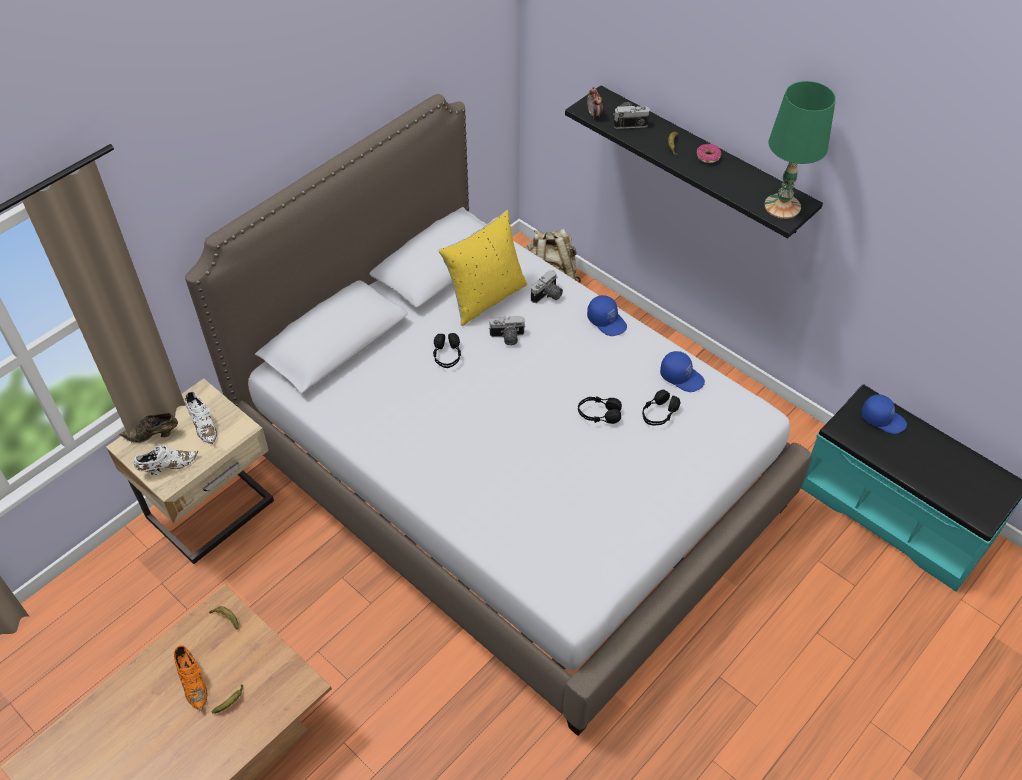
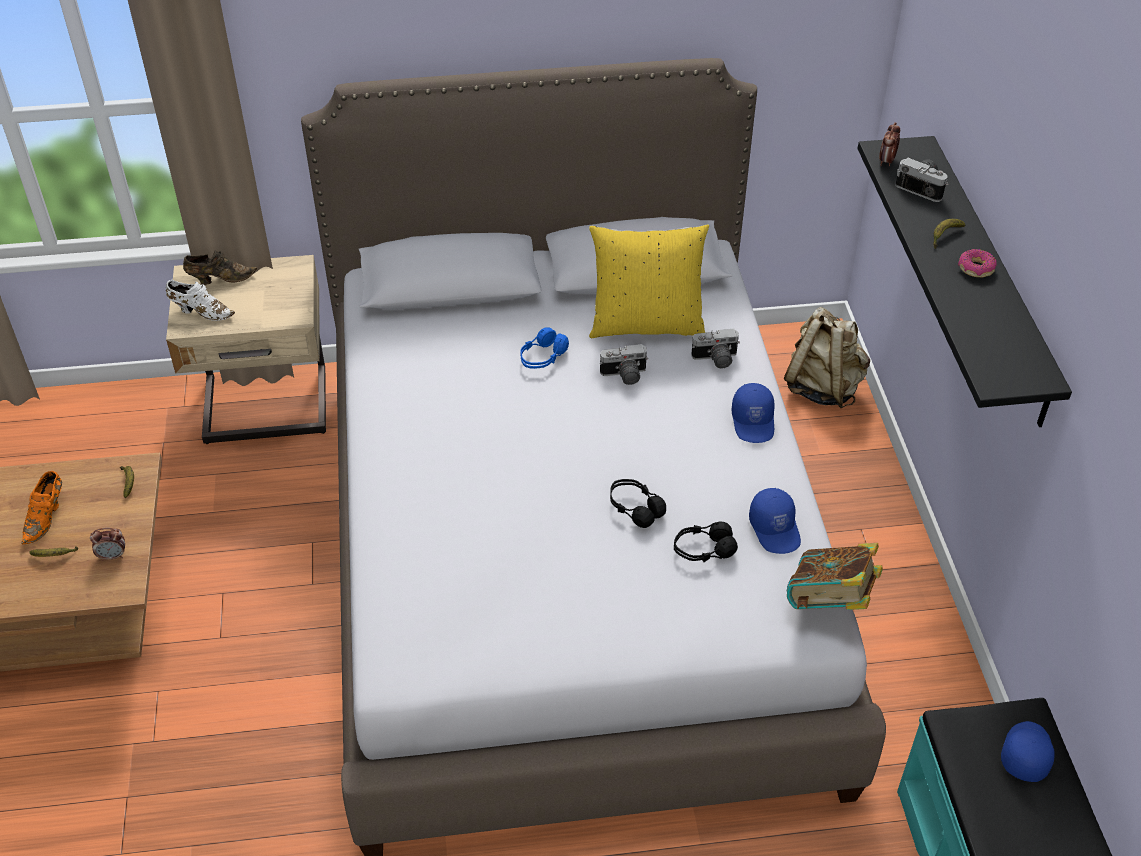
camera: 40 degrees right, 5 degrees down
brown shoe [119,413,178,443] -> brown shoe turned 135 degrees clockwise [183,250,257,285]
white shoe [185,391,217,444] -> none
black headphones [433,333,461,368] -> blue headphones [520,327,569,369]
camera [489,316,526,346] -> camera turned 45 degrees counterclockwise [600,344,648,385]
green table lamp [764,81,836,219] -> none
blue cap [862,394,907,434] -> blue cap turned 135 degrees counterclockwise [1001,721,1055,782]
none -> alarm clock [90,528,125,561]
none -> book [787,543,883,610]

